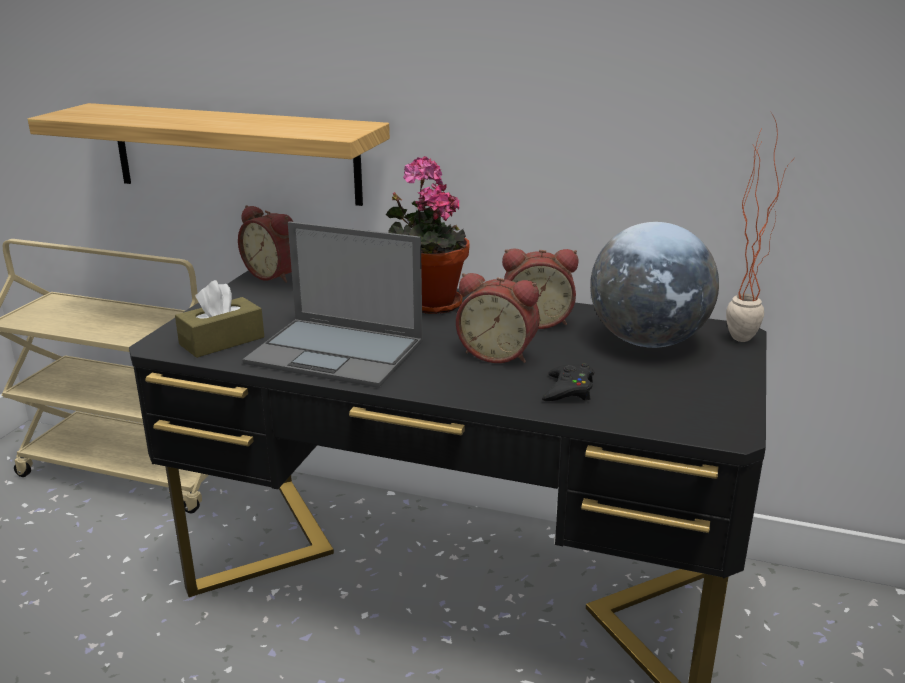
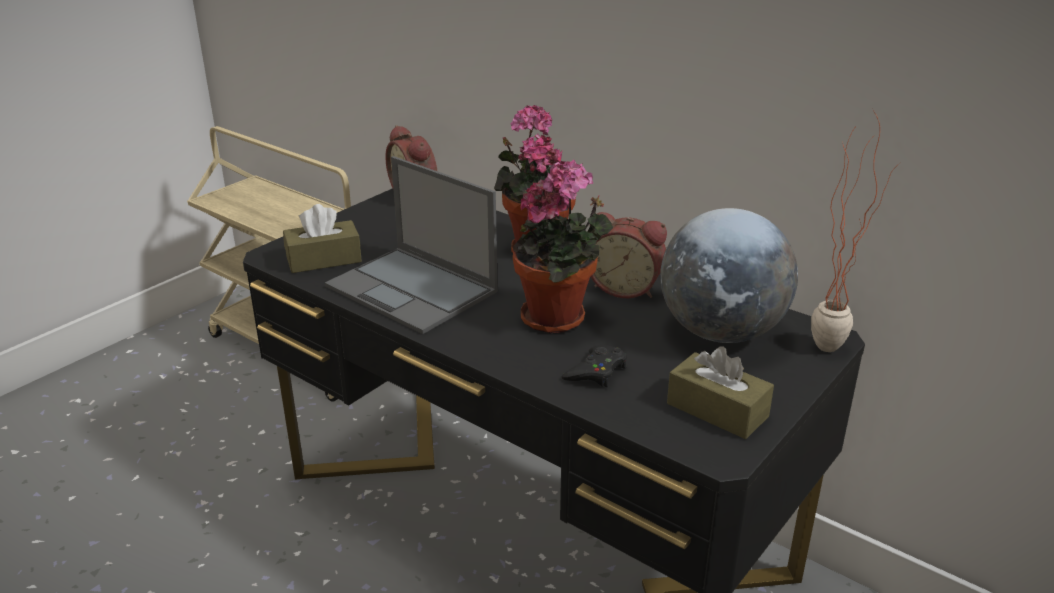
camera: 20 degrees right, 5 degrees up
shelf [28,103,390,206] -> none
alarm clock [456,273,540,363] -> potted plant [513,160,613,334]
none -> brown tissue box [667,346,774,439]

